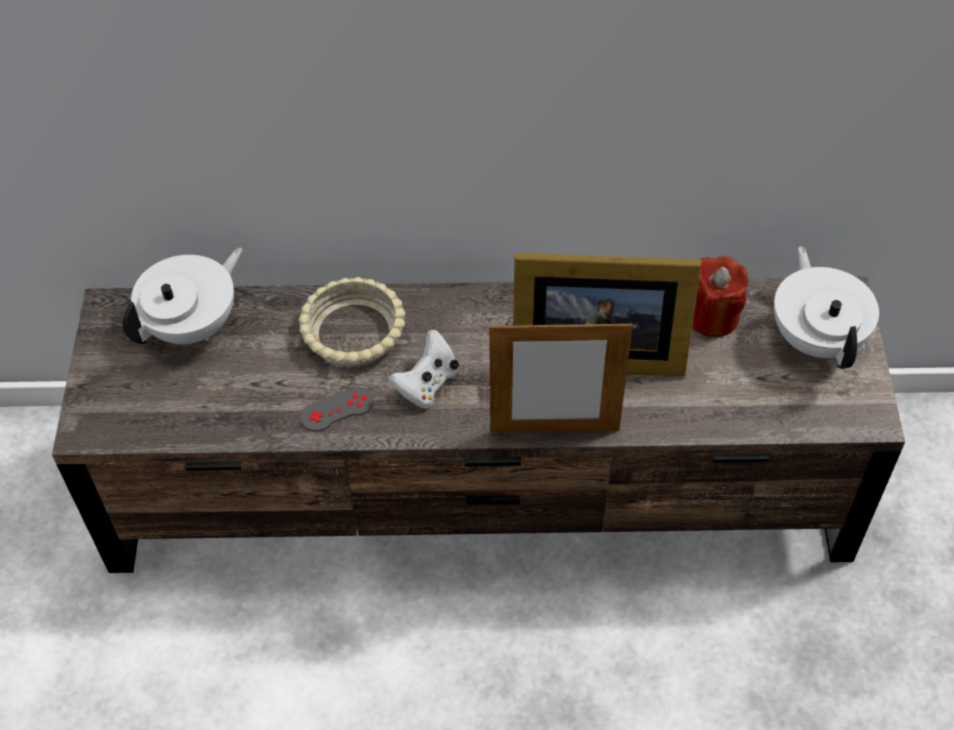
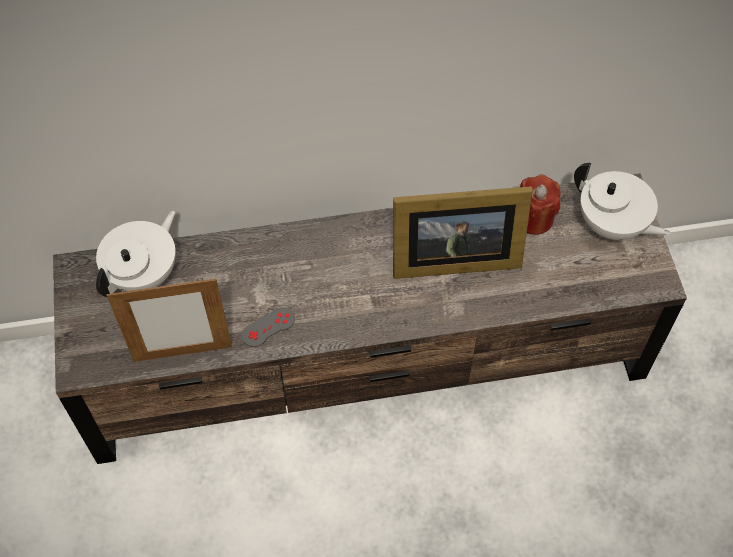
camera: 10 degrees left, 5 degrees up
beige bowl [299,277,406,366] -> none
white game controller [388,330,459,408] -> none
picture frame [489,319,633,433] -> picture frame moved to [107,278,232,362]
white teapot [774,246,879,369] -> white teapot turned 150 degrees clockwise [574,163,671,240]

